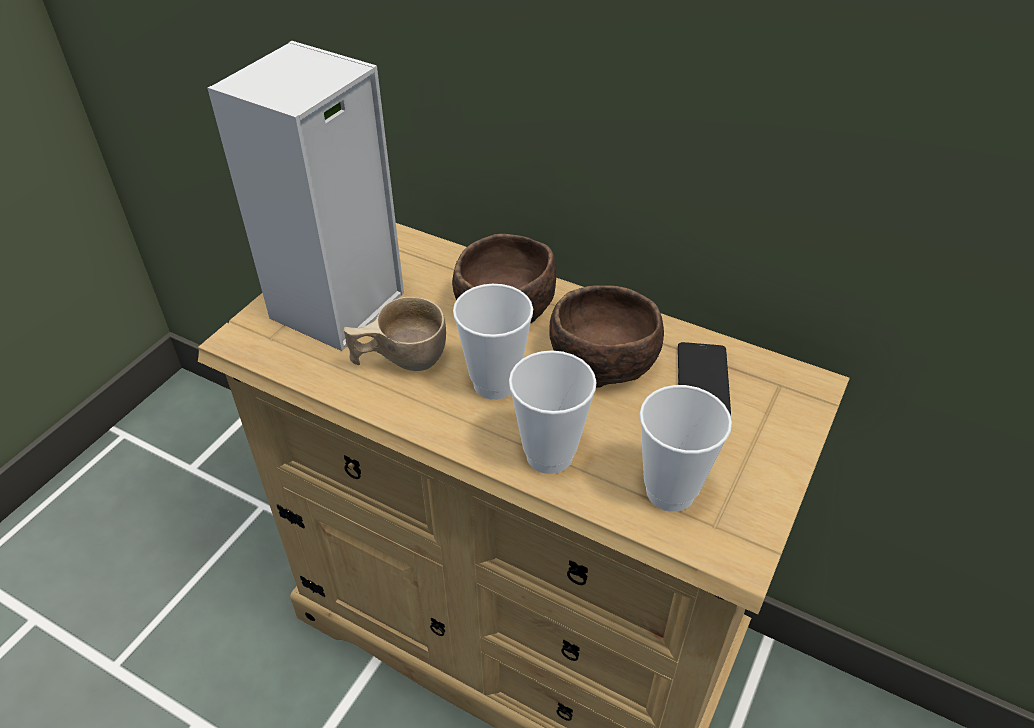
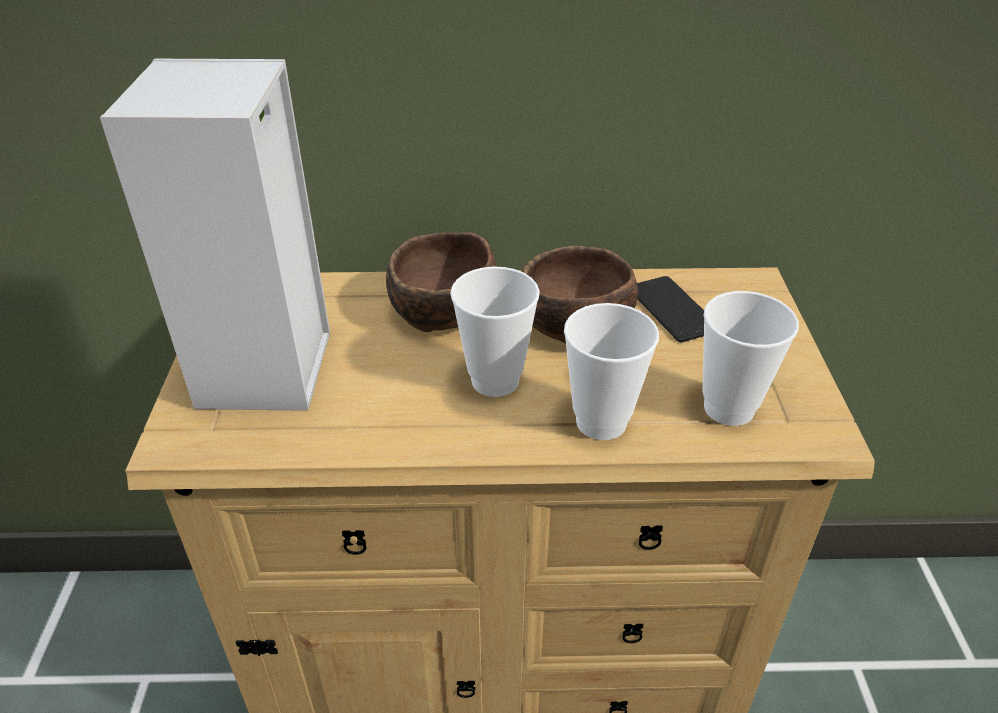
camera: 30 degrees left, 5 degrees down
beige cup [344,297,446,371] -> none

